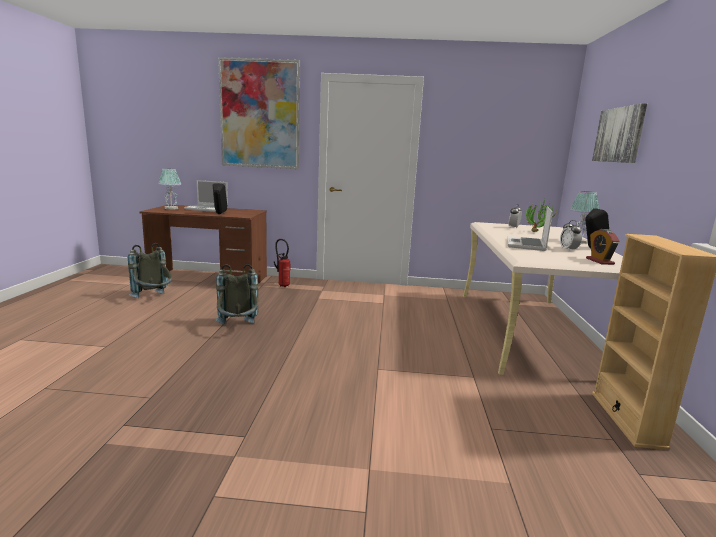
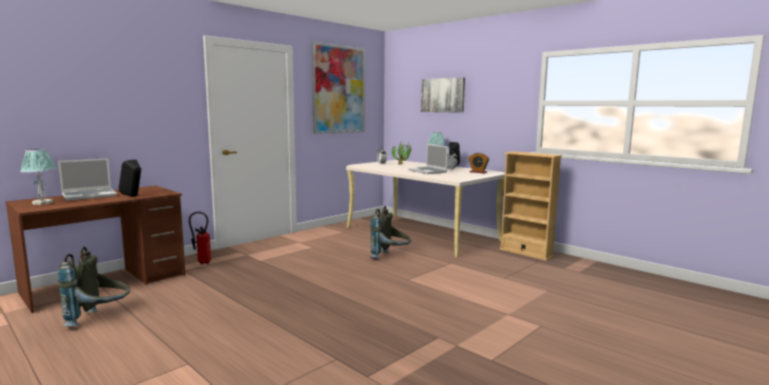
camera: 50 degrees left, 5 degrees down
grey backpack [215,264,258,325] -> grey backpack moved to [370,206,411,259]
picture [218,57,300,169] -> picture moved to [312,42,365,134]

